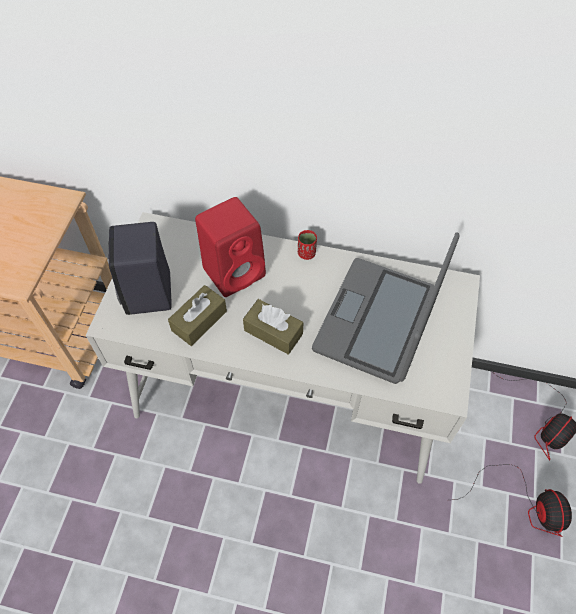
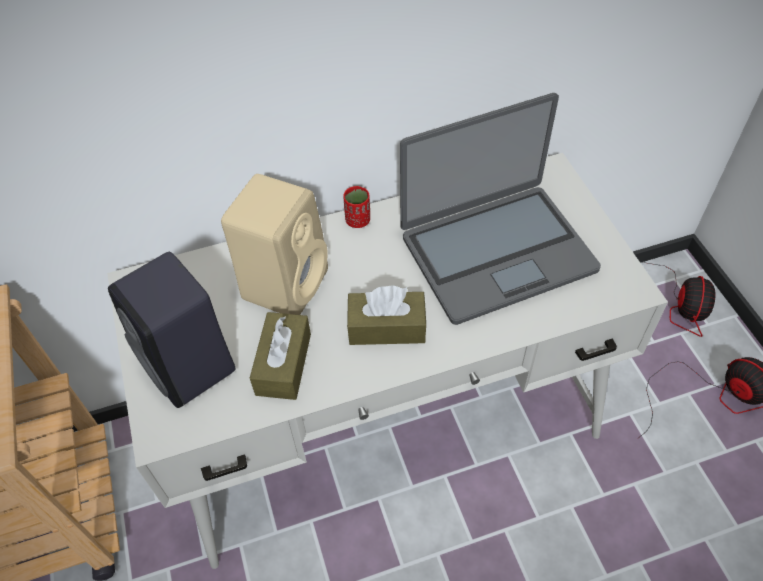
camera: 30 degrees left, 5 degrees down
red speaker [195,197,266,297] -> beige speaker [221,174,328,315]
laptop [312,232,459,384] -> laptop turned 105 degrees counterclockwise [400,93,601,325]

